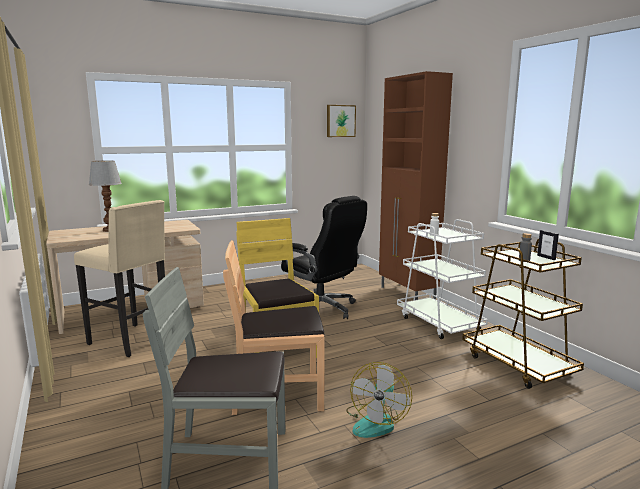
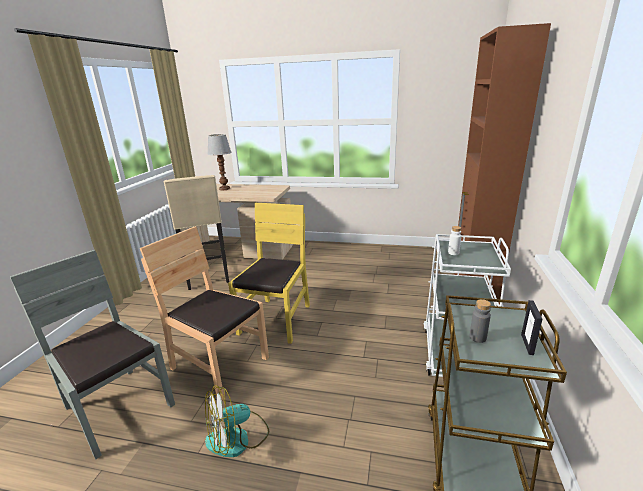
camera: 40 degrees right, 10 degrees up
black office chair [281,196,367,319] -> none
picture [327,105,356,137] -> none

